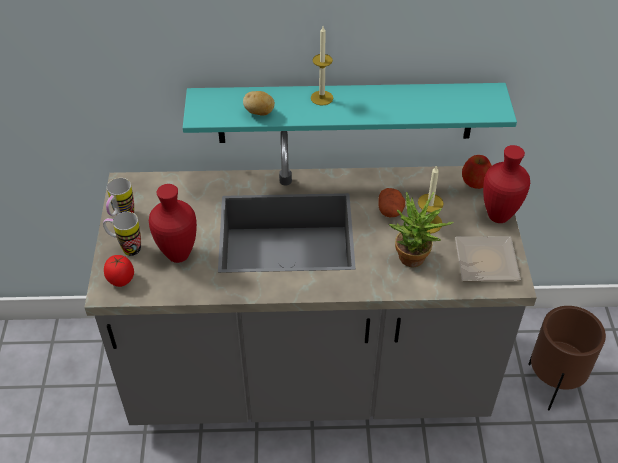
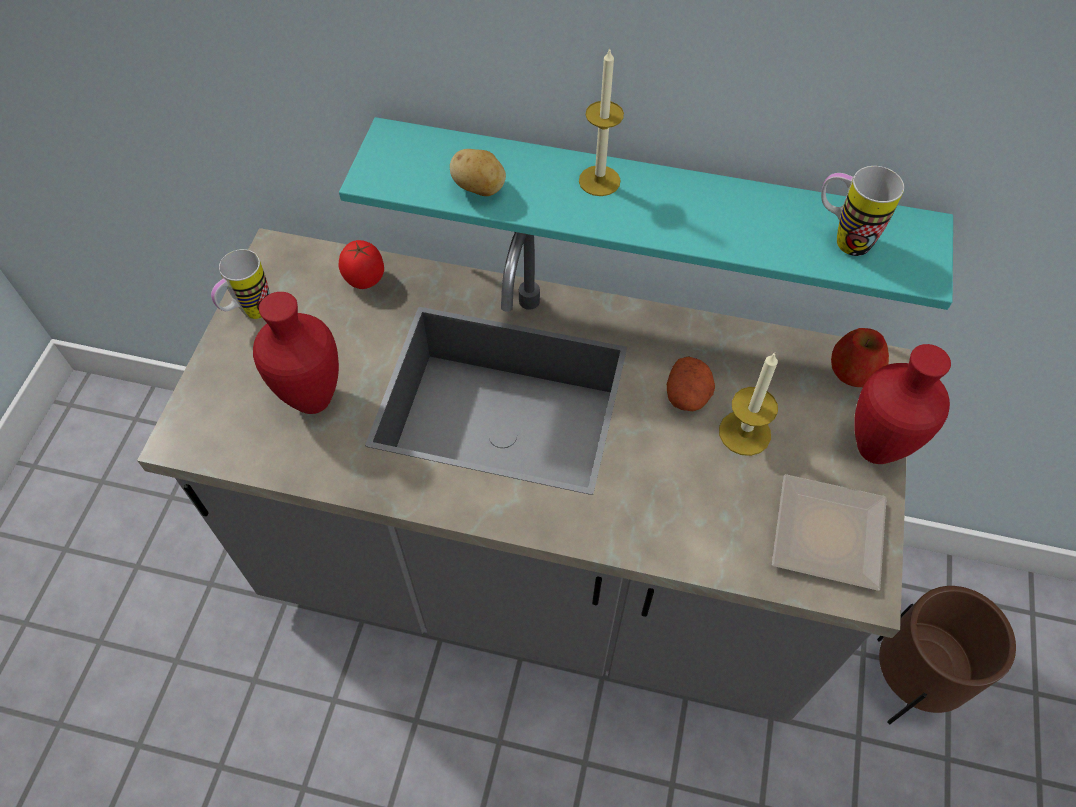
camera: 15 degrees right, 10 degrees up
mug [103,212,141,256] -> mug moved to [821,166,904,256]
tomato [104,255,134,287] -> tomato moved to [339,240,384,289]
potted plant [389,192,454,267] -> none

